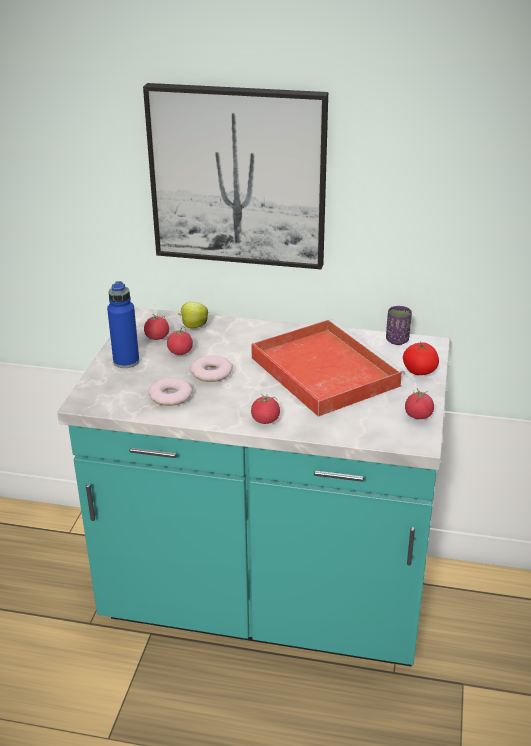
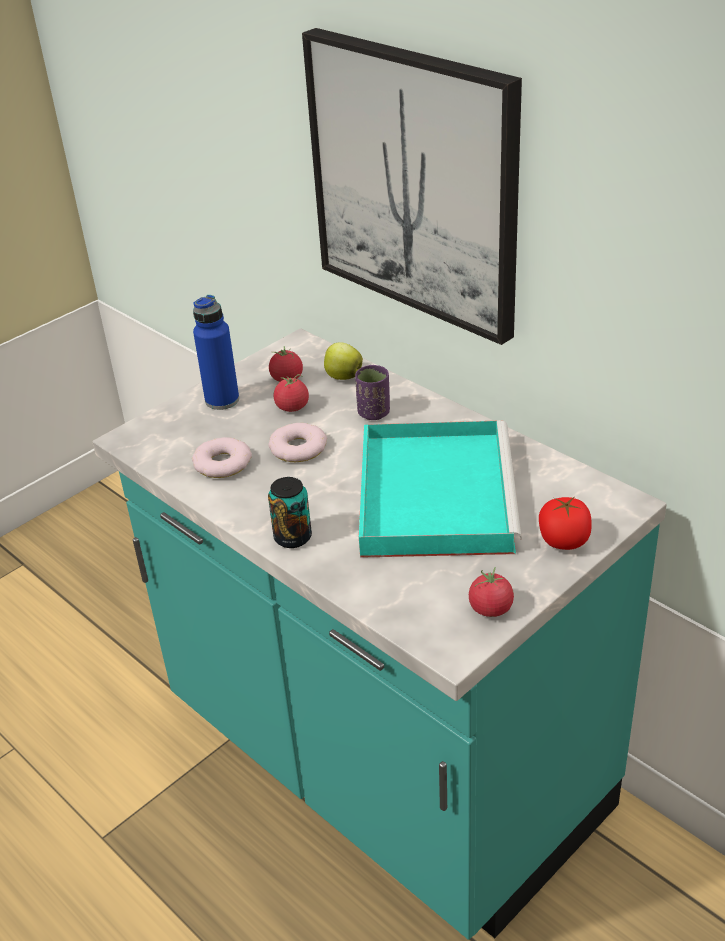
camera: 35 degrees right, 5 degrees up
red tray [251,319,405,417] -> turquoise tray [359,420,522,558]
tomato [251,394,280,424] -> can [268,477,312,548]
purple cup [386,306,412,345] -> purple cup moved to [355,365,390,420]

